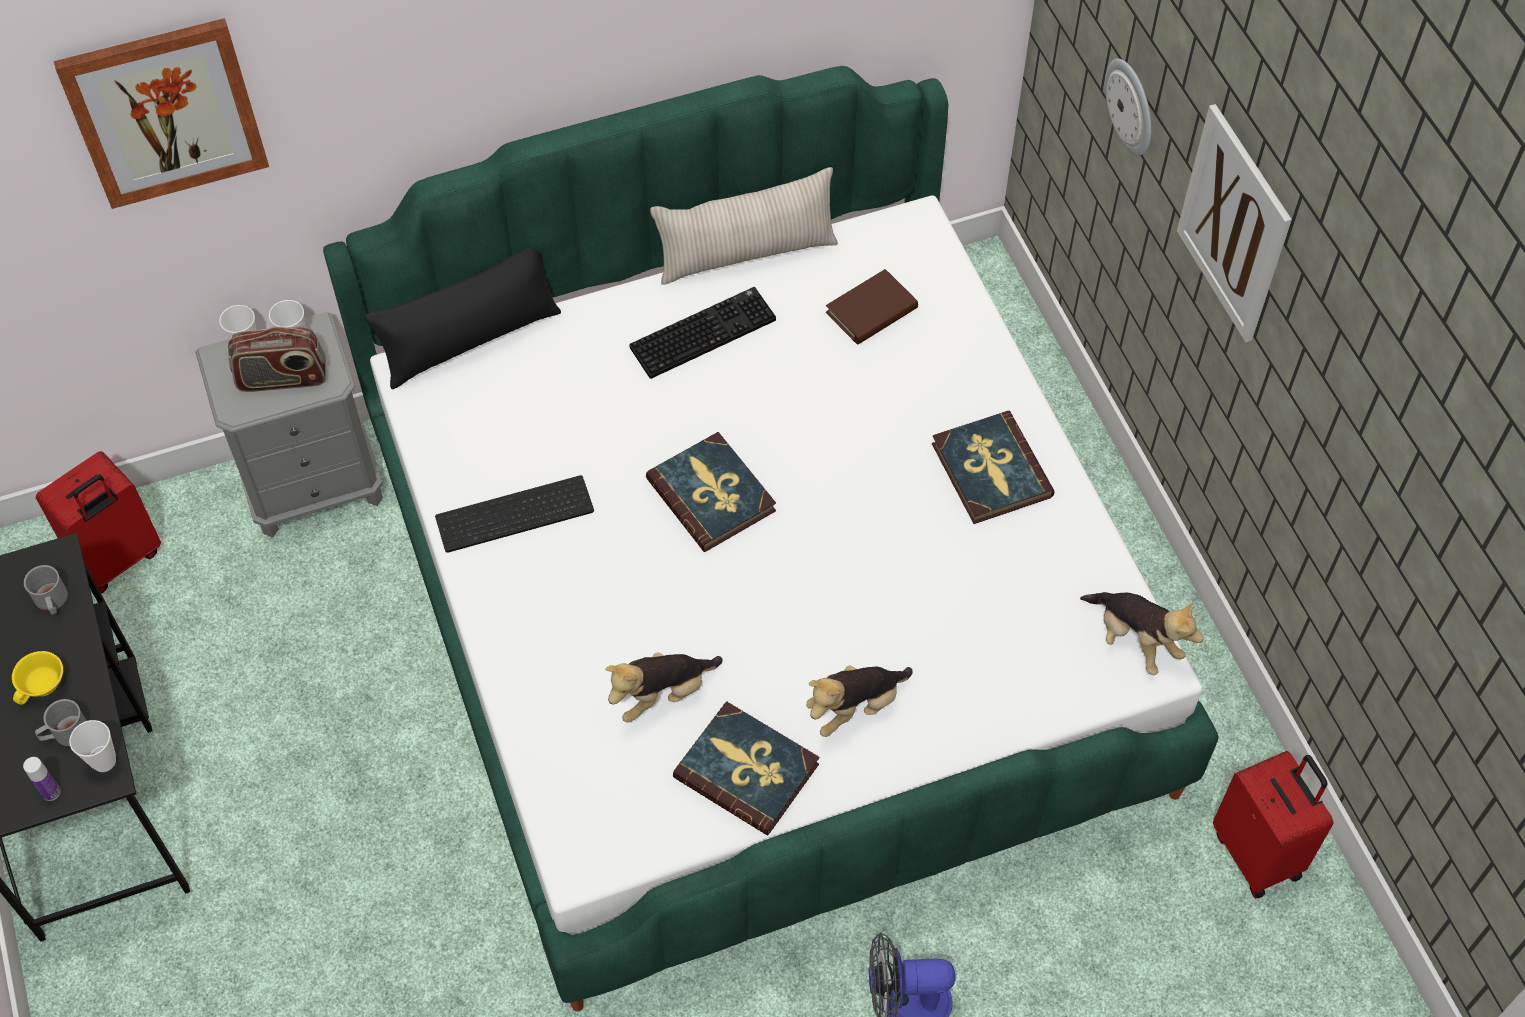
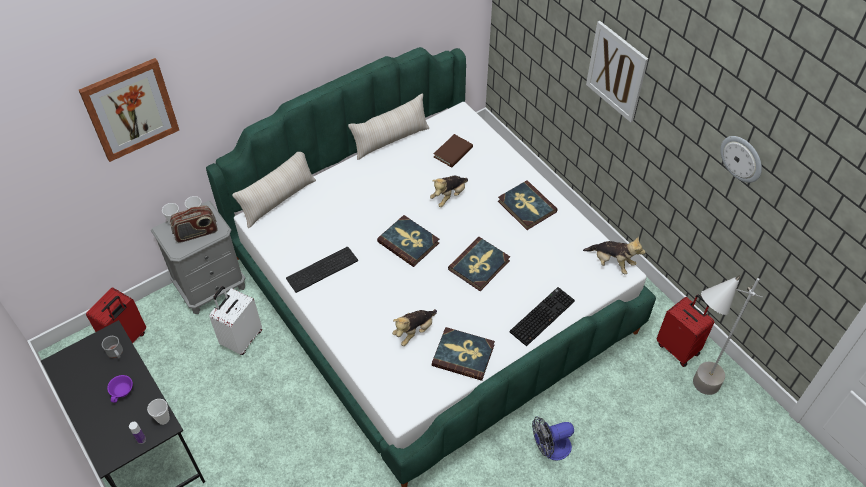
camera: 15 degrees left, 5 degrees down
yellow cup [12,651,63,705] -> purple cup [107,375,133,403]
grey mug [35,699,87,746] -> none
black pillow [365,248,561,389] -> beige pillow [232,152,316,228]
keyboard [629,287,776,379] -> keyboard moved to [510,287,575,346]
plush toy [806,666,913,737] -> plush toy moved to [430,176,468,207]
wall clock [1105,59,1152,156] -> wall clock moved to [720,136,762,183]
none -> white suitcase [209,286,262,355]
none -> book [448,237,510,291]
none -> grey floor lamp [693,276,763,395]

